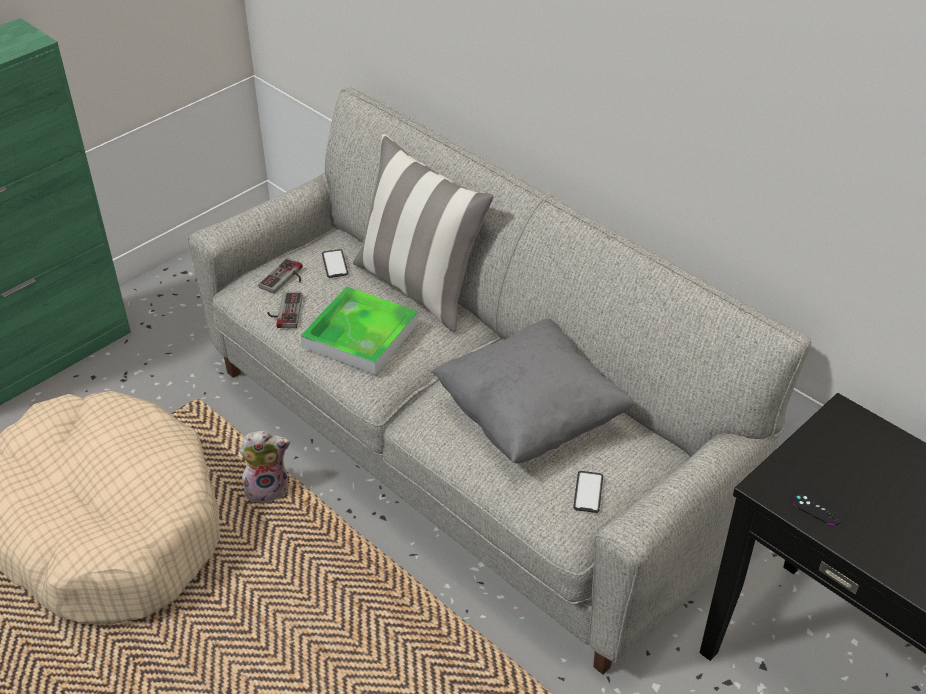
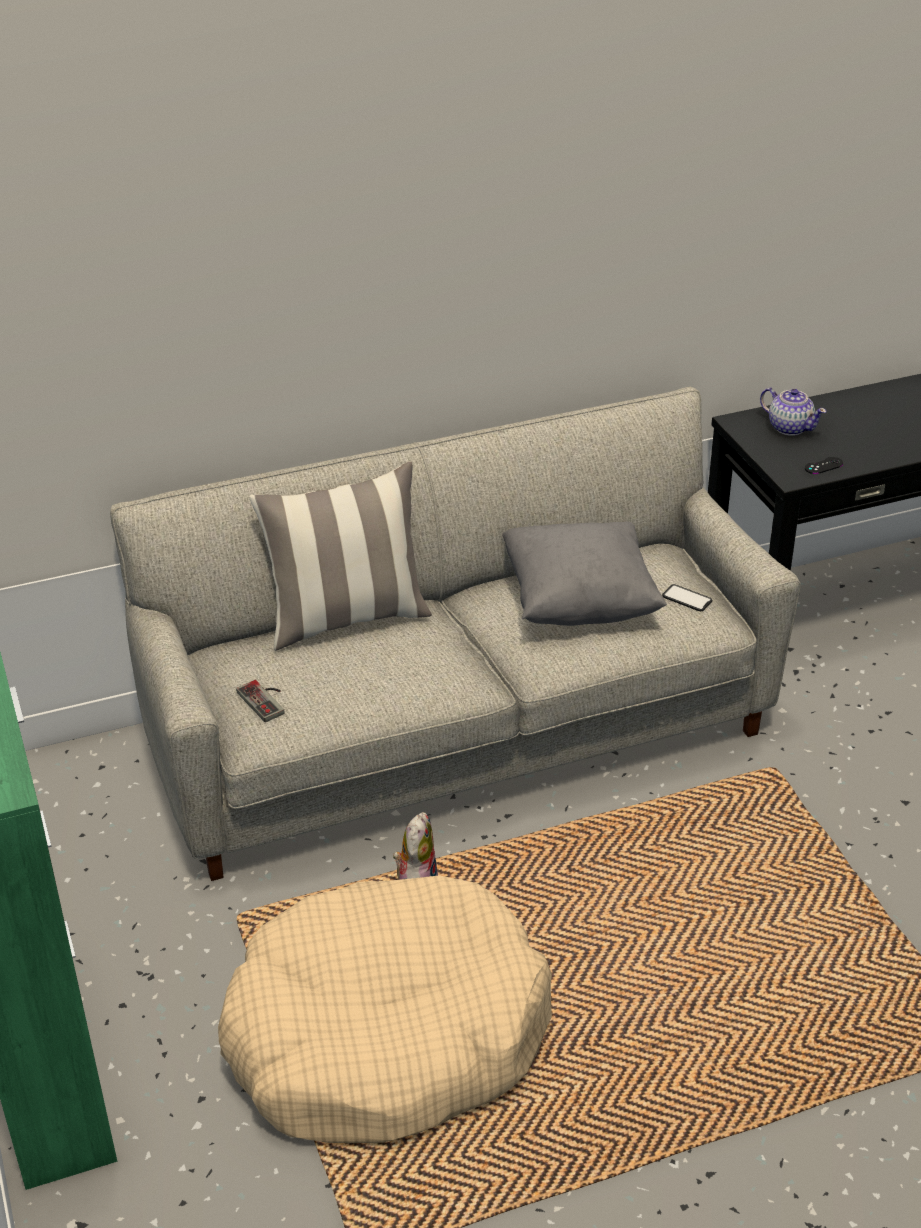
camera: 65 degrees left, 5 degrees down
game controller [267,292,303,328] -> none
tray [301,286,418,375] -> none
phone [322,249,348,278] -> none
none -> teapot [760,388,827,436]

